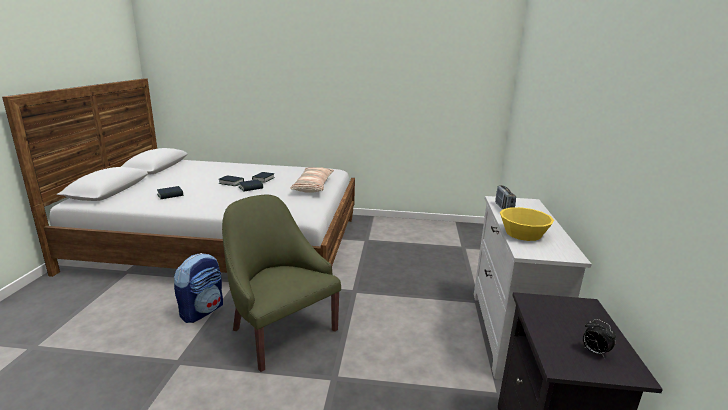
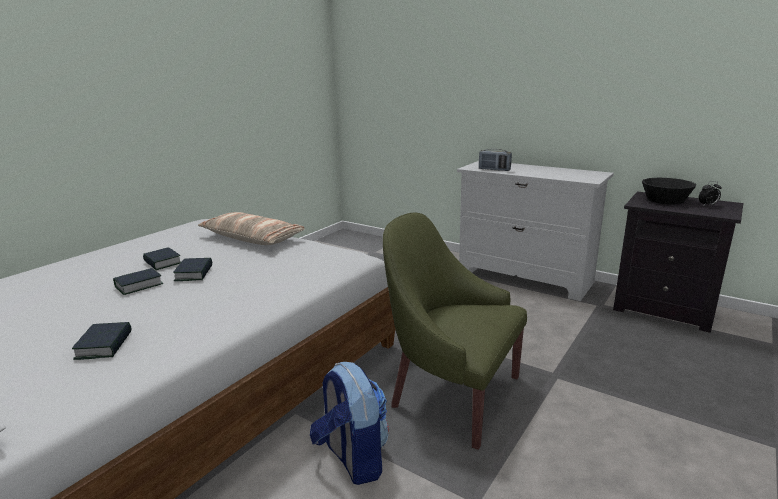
camera: 60 degrees left, 0 degrees up
green armchair [222,195,341,372] -> green armchair turned 45 degrees clockwise [383,213,527,450]
yellow bowl [500,207,554,241] -> none
none -> black bowl [642,178,696,205]

